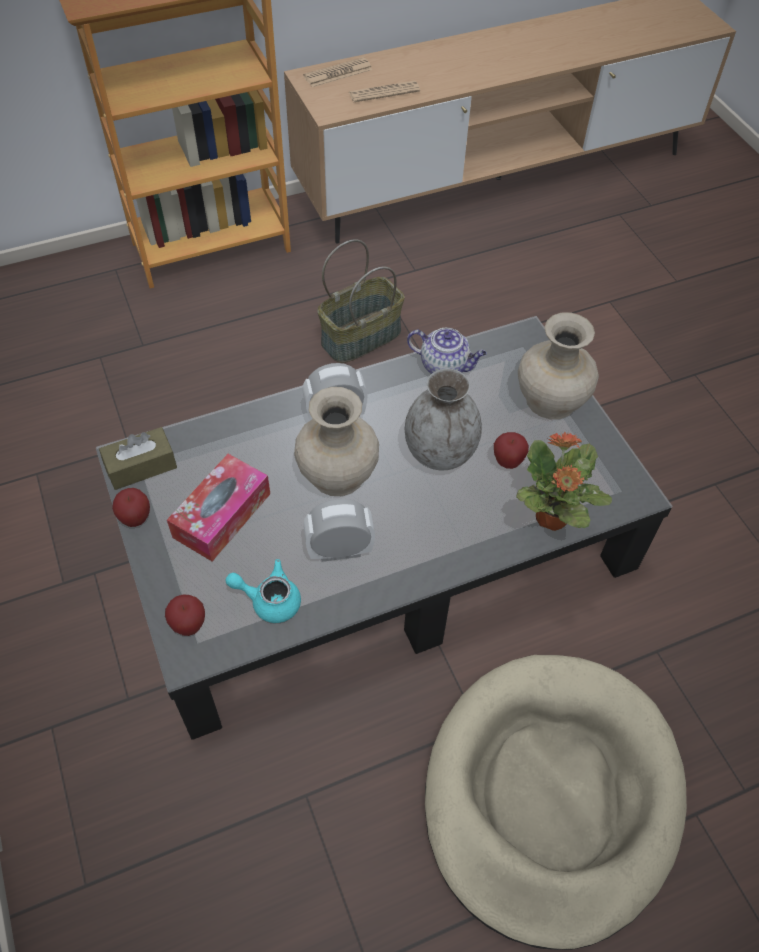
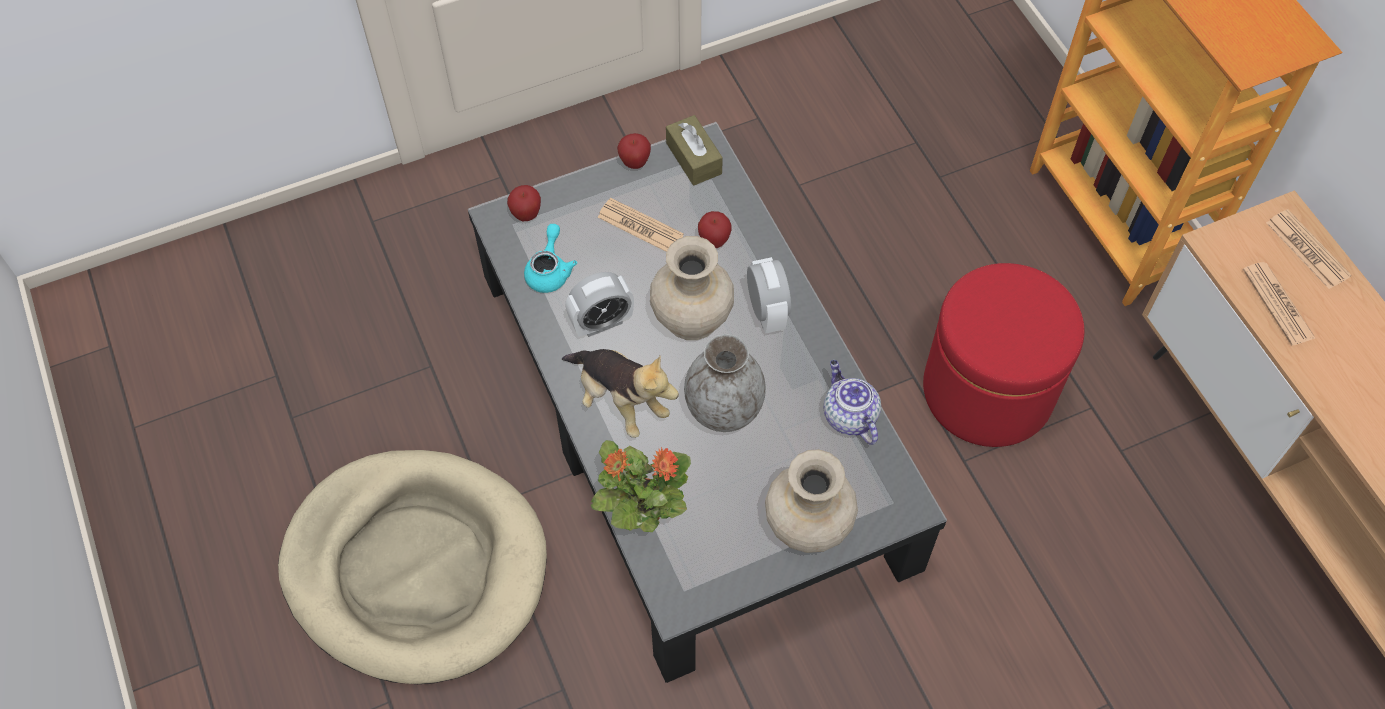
camera: 90 degrees right, 5 degrees up
tissue box [167,454,270,561] -> newspaper [597,198,684,252]
alarm clock [303,499,375,562] -> alarm clock turned 75 degrees clockwise [565,272,634,337]
basket [317,239,405,363] -> red ottoman [923,263,1084,447]
teapot [407,328,487,374] -> teapot turned 135 degrees clockwise [824,360,881,445]
apple [494,432,529,469] -> apple moved to [698,211,732,248]
none -> plush toy [562,349,679,438]

